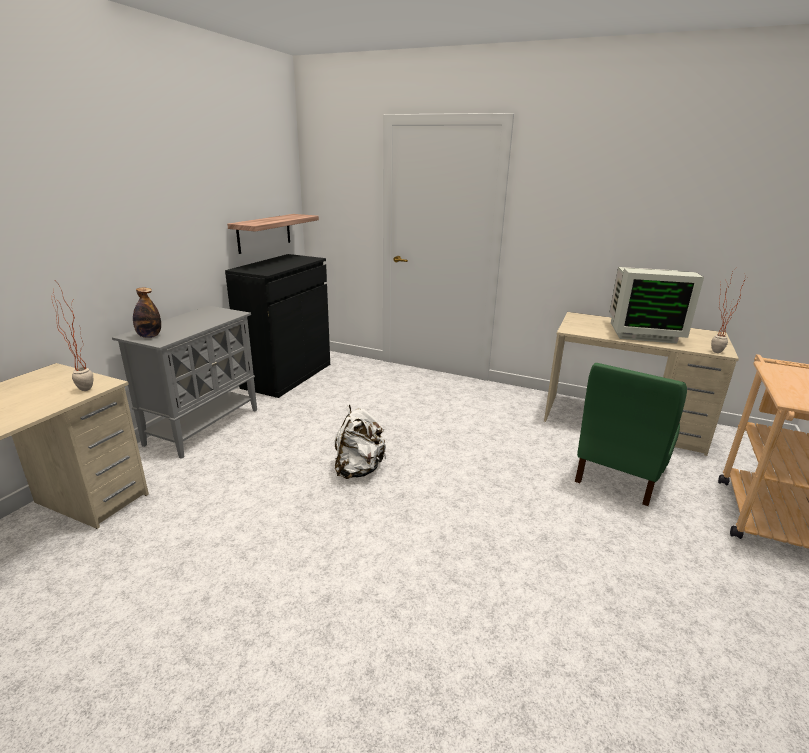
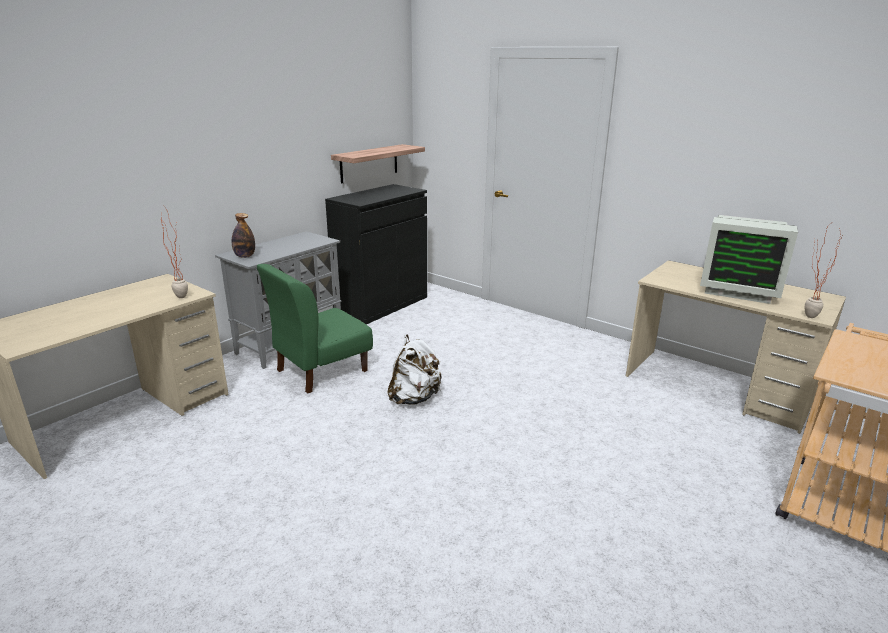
camera: 15 degrees right, 0 degrees up
green chair [575,363,687,506] -> green chair moved to [257,264,373,393]

